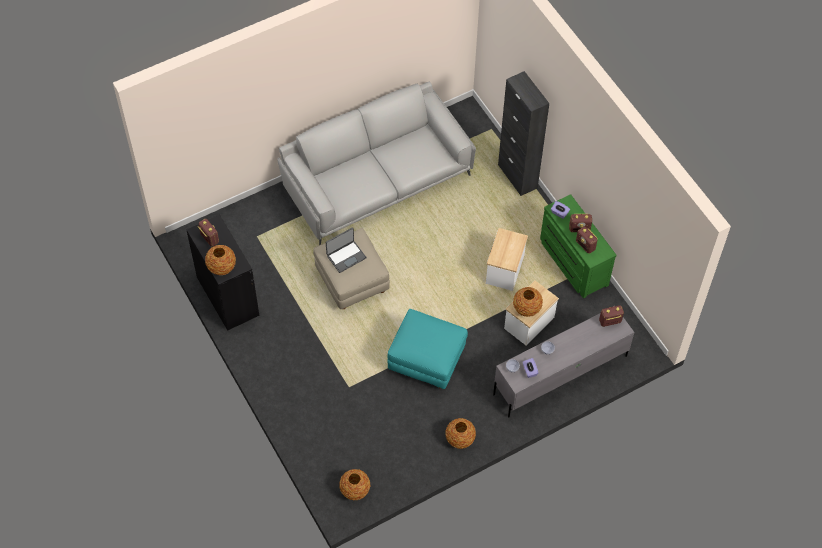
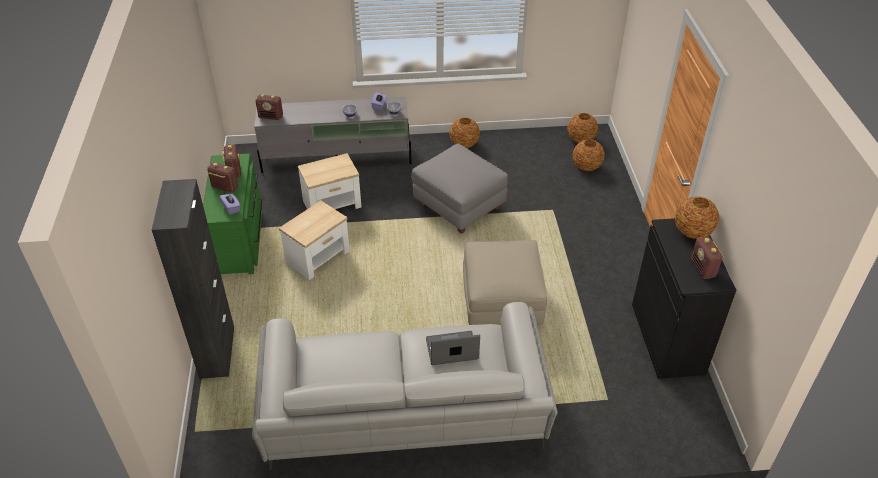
camera: 155 degrees left, 15 degrees down
laptop [326,227,367,273] -> laptop moved to [426,331,480,365]
turquoise ottoman [387,309,468,389] -> grey ottoman [411,143,508,233]
vase [513,287,543,317] -> vase moved to [573,139,605,171]

